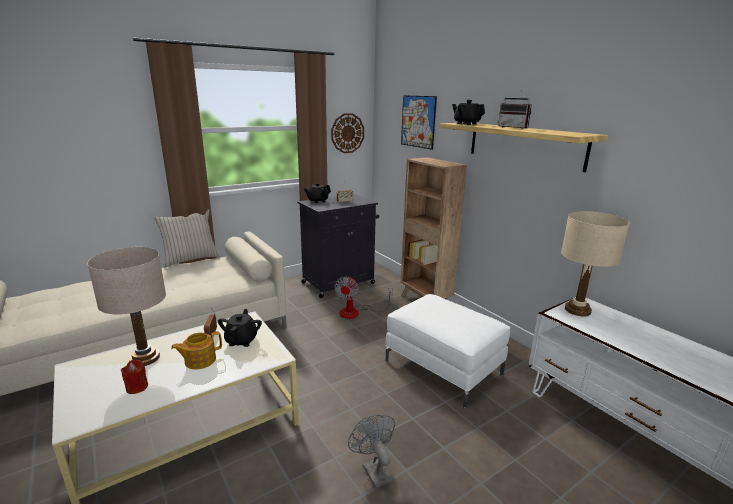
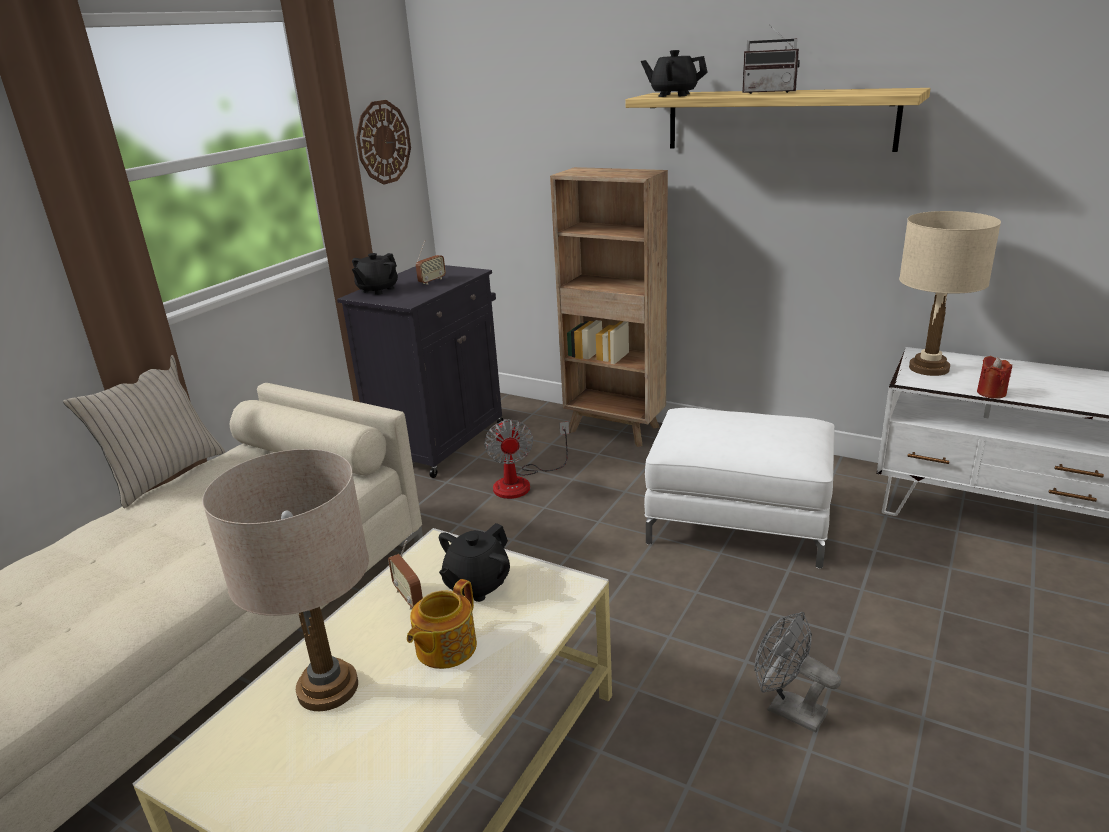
camera: 25 degrees left, 5 degrees up
red candle [121,359,148,394] -> red candle moved to [977,356,1012,399]
black teapot [218,309,262,347] -> black teapot turned 120 degrees counterclockwise [439,523,510,602]
picture [401,95,437,150] -> none

